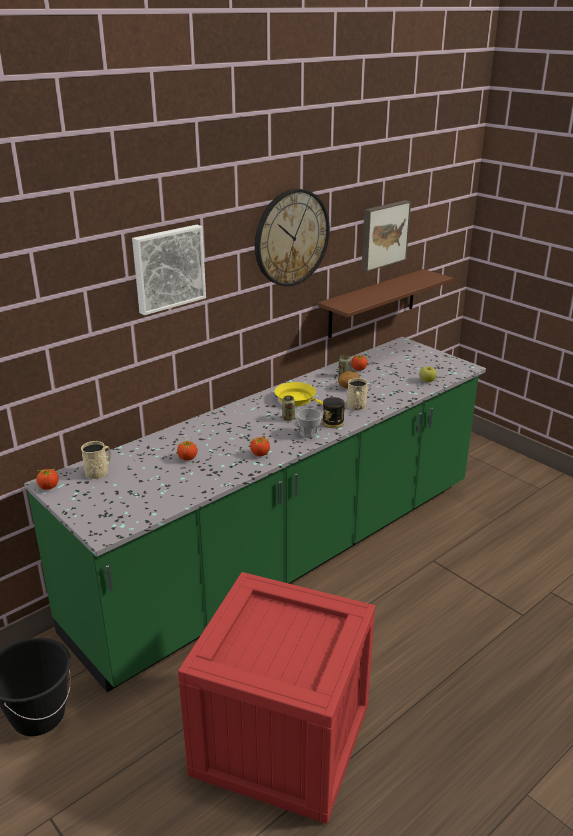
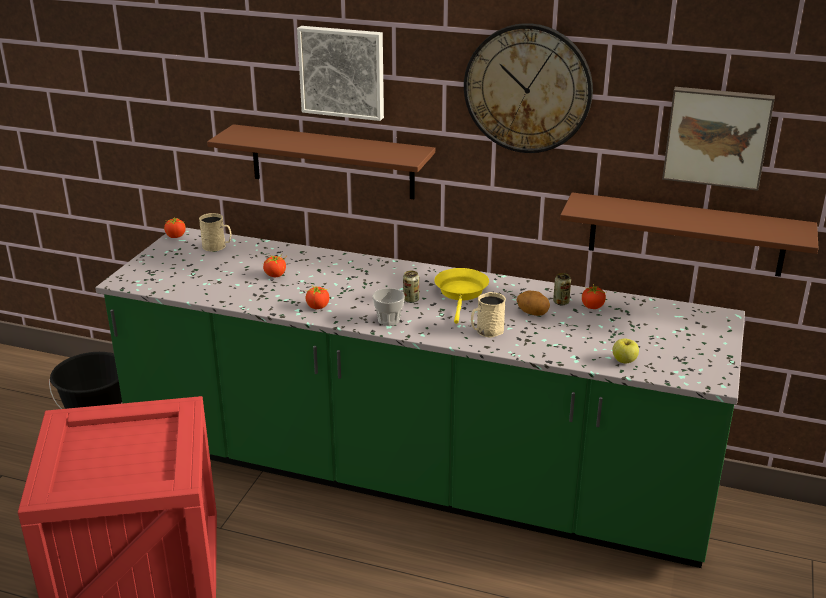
camera: 60 degrees right, 0 degrees up
can [322,397,345,428] -> none
none -> brown shelf [207,124,435,199]

